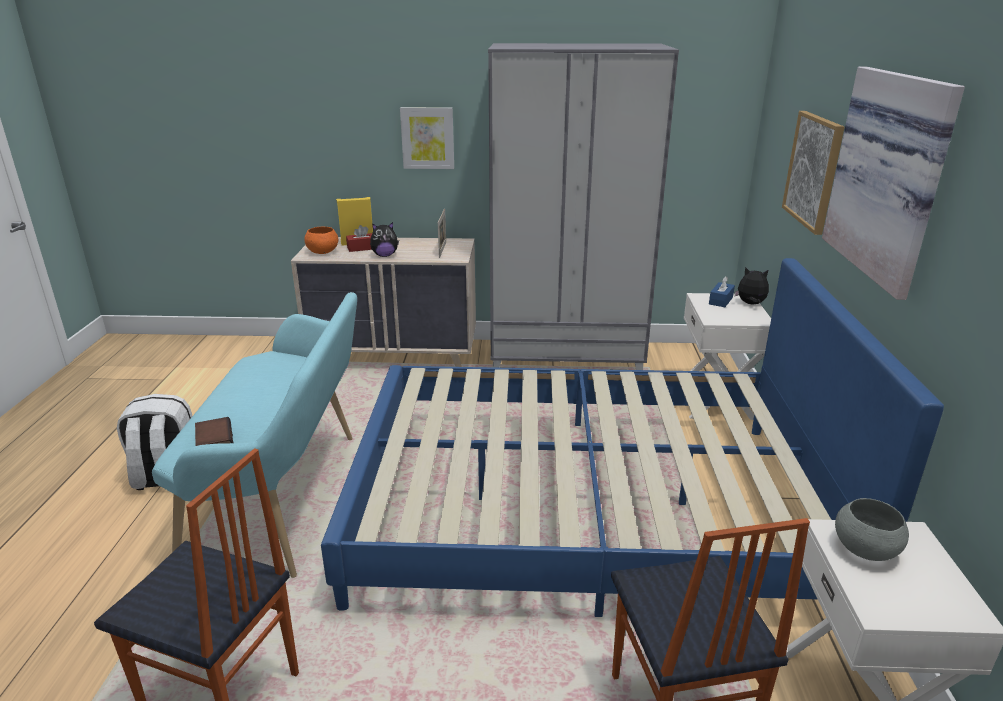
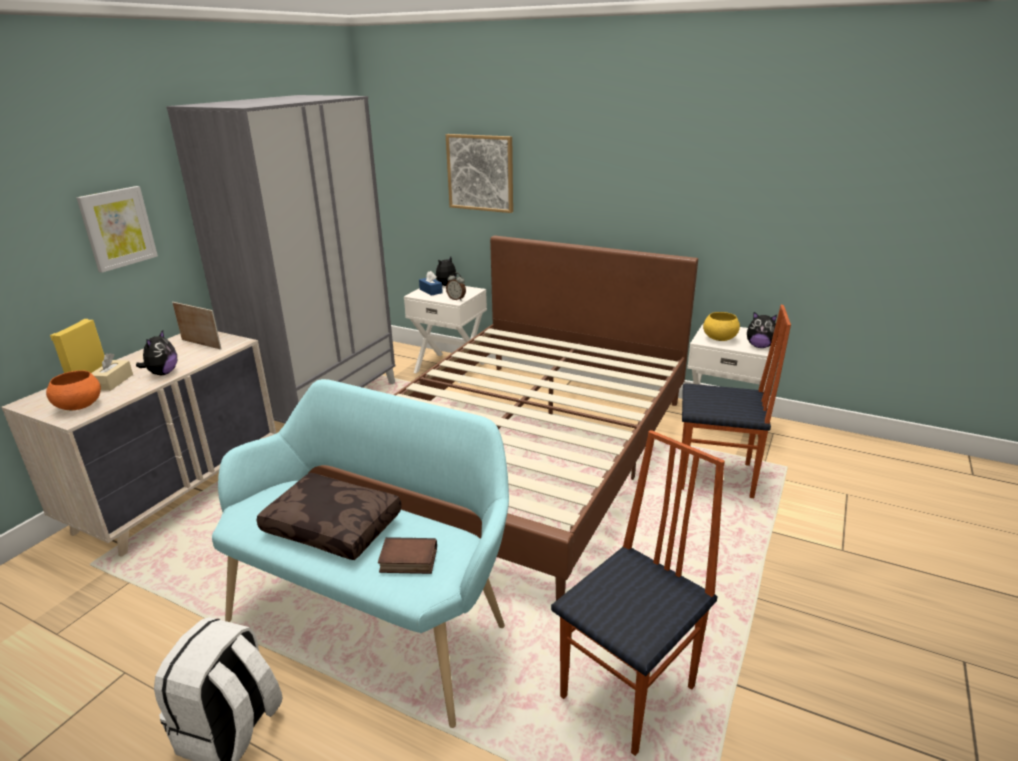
camera: 65 degrees left, 0 degrees up
blue bed [321,258,944,617] -> brown bed [309,235,698,601]
red tissue box [346,225,372,252] -> beige tissue box [91,353,133,391]
picture [822,66,965,300] -> none
grey bowl [835,498,909,561] -> yellow bowl [703,312,740,341]
none -> brown pillow [256,473,402,560]
none -> alarm clock [446,272,466,301]
none -> plush toy [747,312,778,348]

